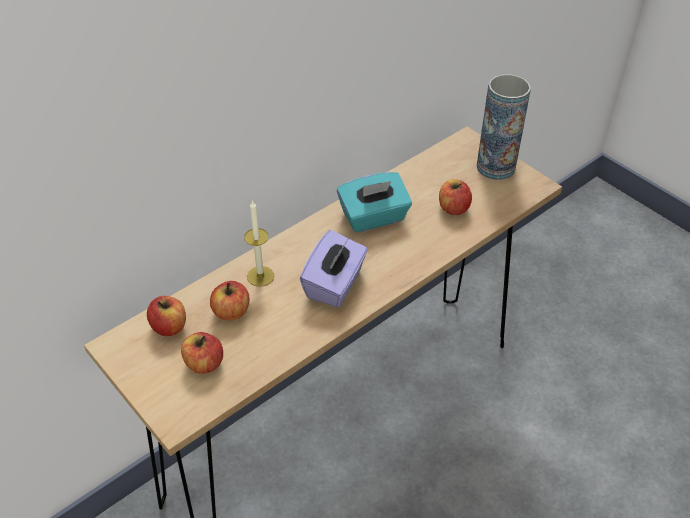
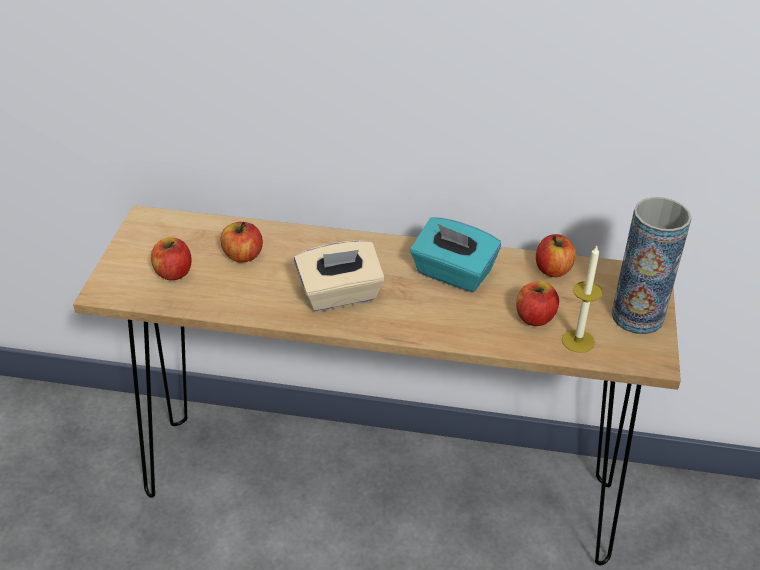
camera: 50 degrees right, 5 degrees down
apple [147,296,186,336] -> apple moved to [536,234,576,277]
candle [244,200,274,287] -> candle moved to [562,246,603,353]
purple tissue box [300,230,368,307] -> beige tissue box [294,240,385,312]

